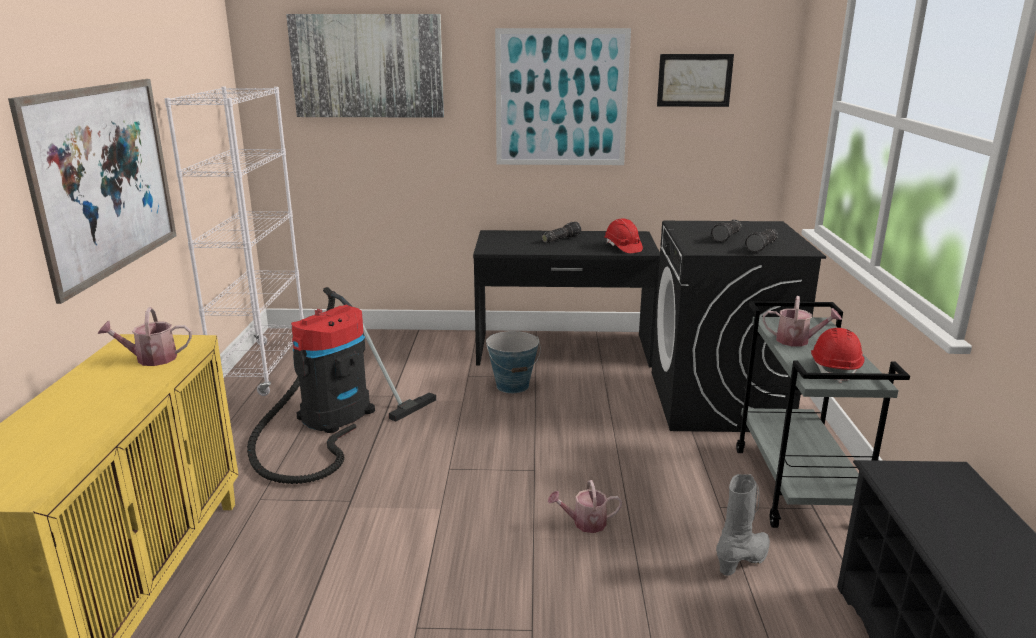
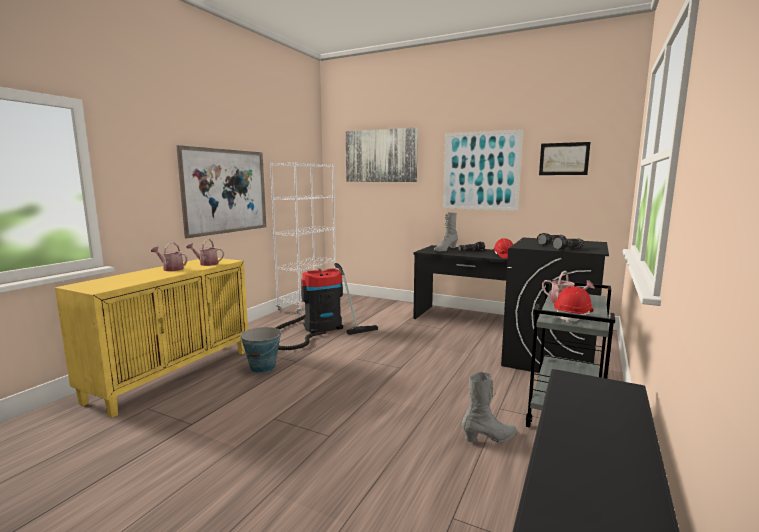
camera: 25 degrees right, 10 degrees down
bucket [486,331,541,393] -> bucket moved to [240,327,281,373]
watering can [548,480,622,533] -> watering can moved to [151,242,188,271]
none -> grey boot [433,213,458,251]

